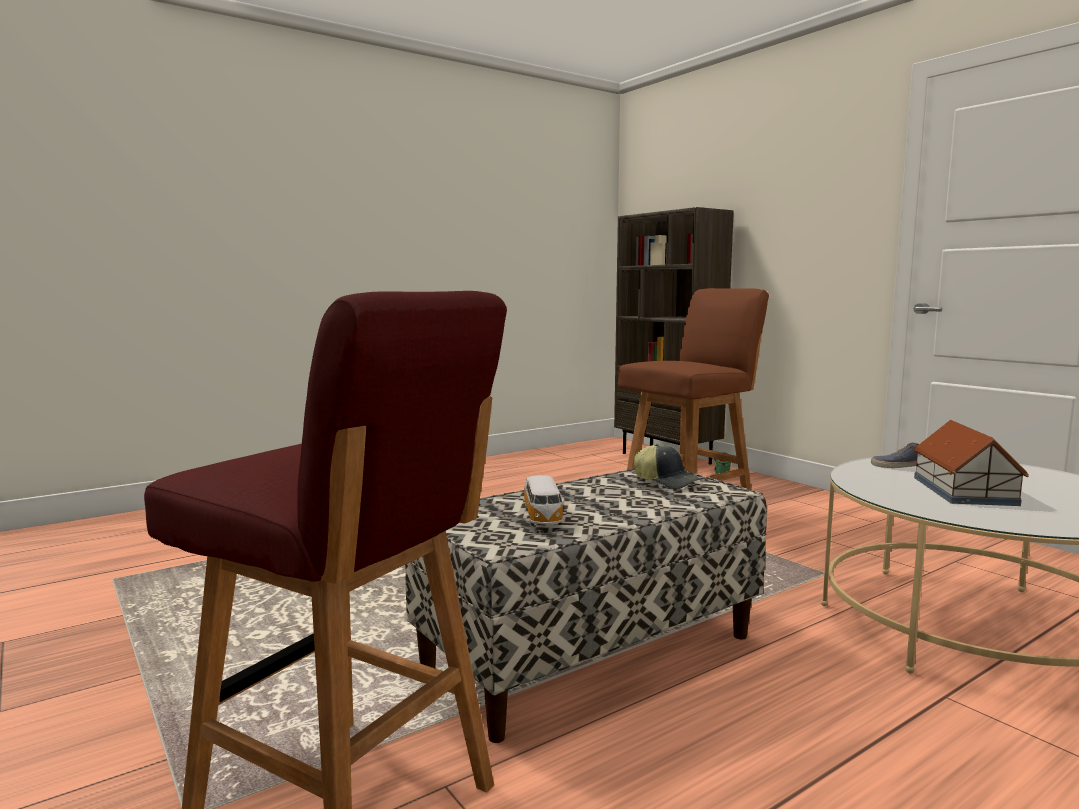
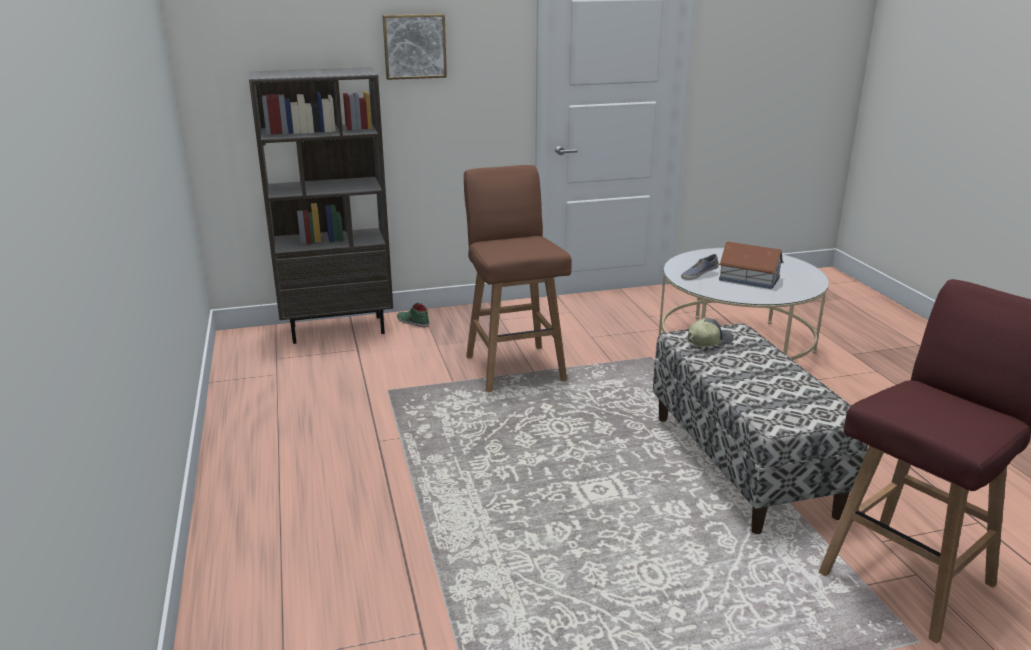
camera: 70 degrees left, 15 degrees up
toy car [523,475,565,526] -> none
none -> picture [382,14,447,80]

